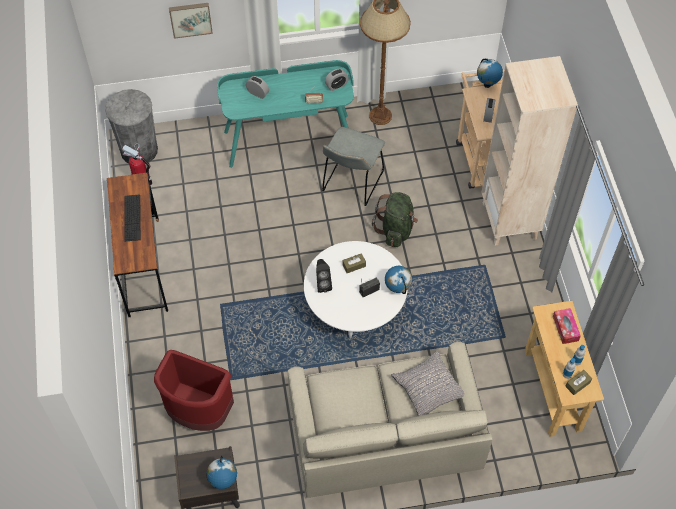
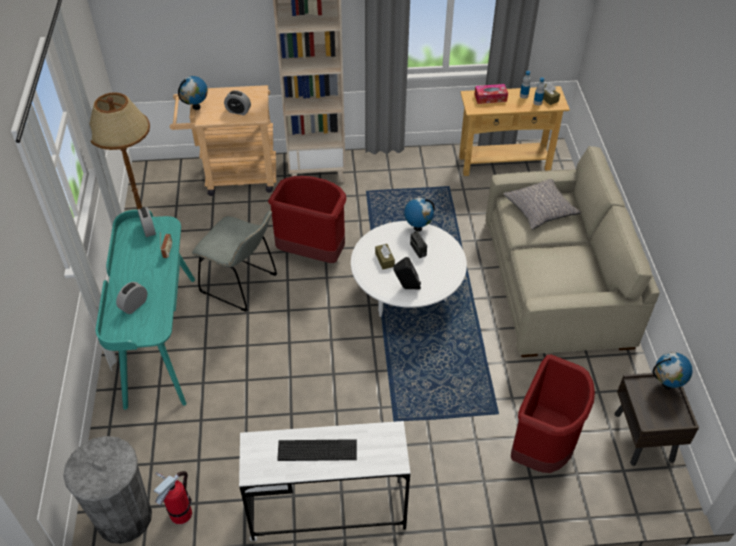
camera: 85 degrees left, 10 degrees down
brown desk [107,173,168,317] -> white desk [239,421,410,541]
picture [169,3,213,39] -> none
green backpack [372,192,418,247] -> red trash can [268,176,346,263]

